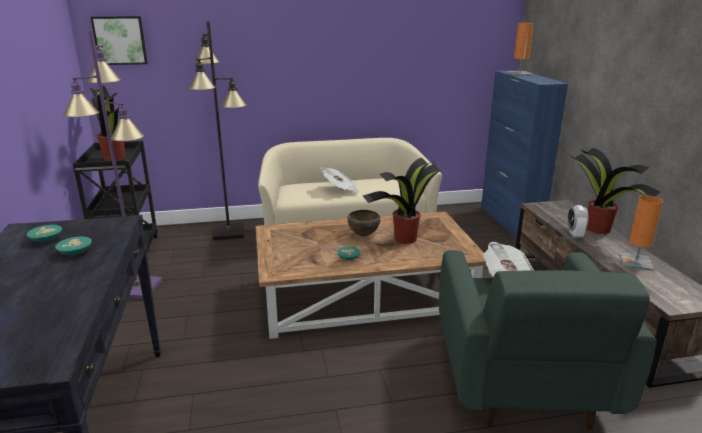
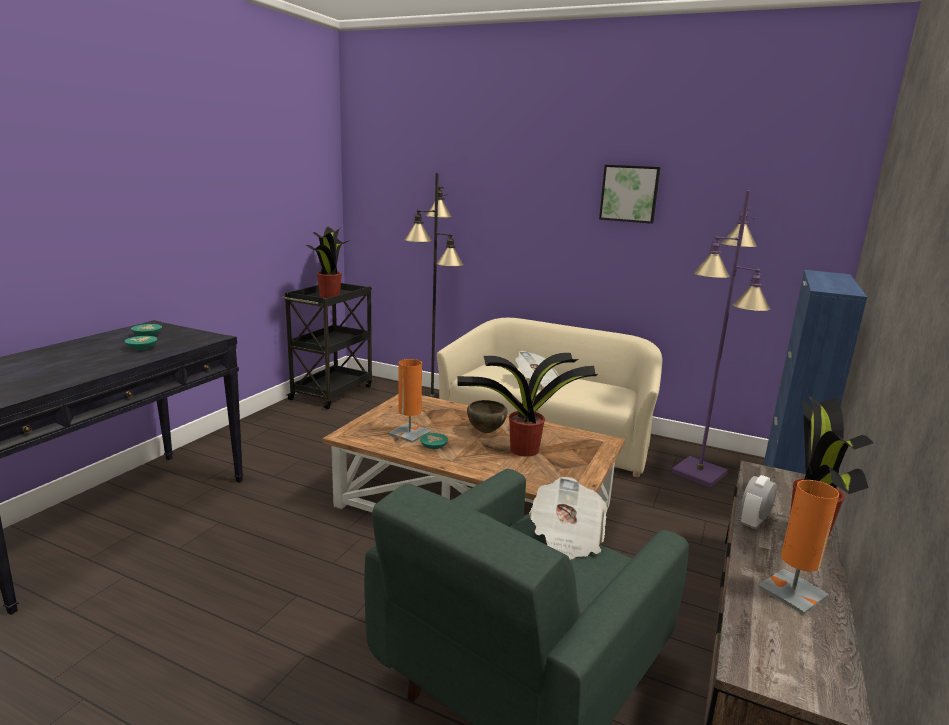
camera: 35 degrees right, 5 degrees down
purple floor lamp [63,30,163,299] -> purple floor lamp moved to [671,190,770,487]
picture [91,16,148,65] -> picture moved to [599,165,661,224]
orange table lamp [507,23,534,76] -> orange table lamp moved to [388,359,431,443]

